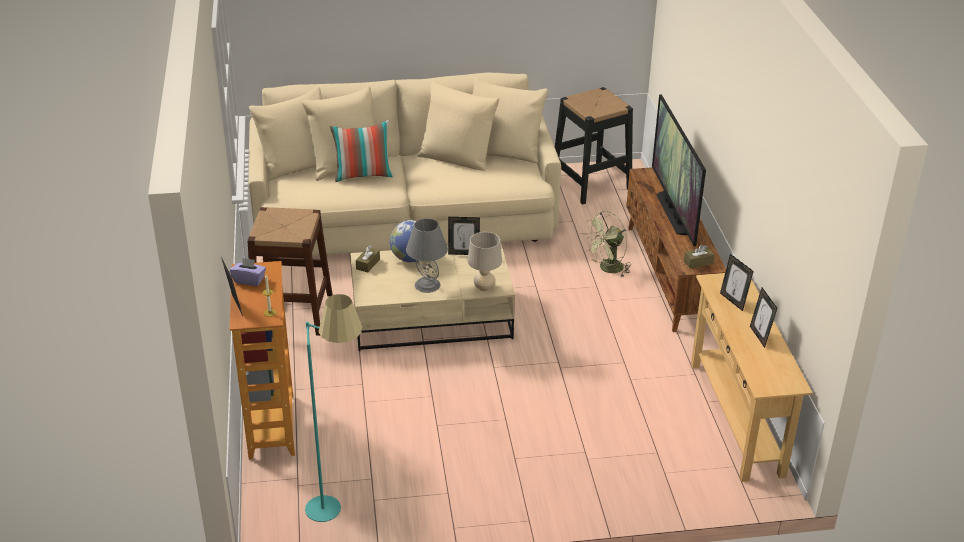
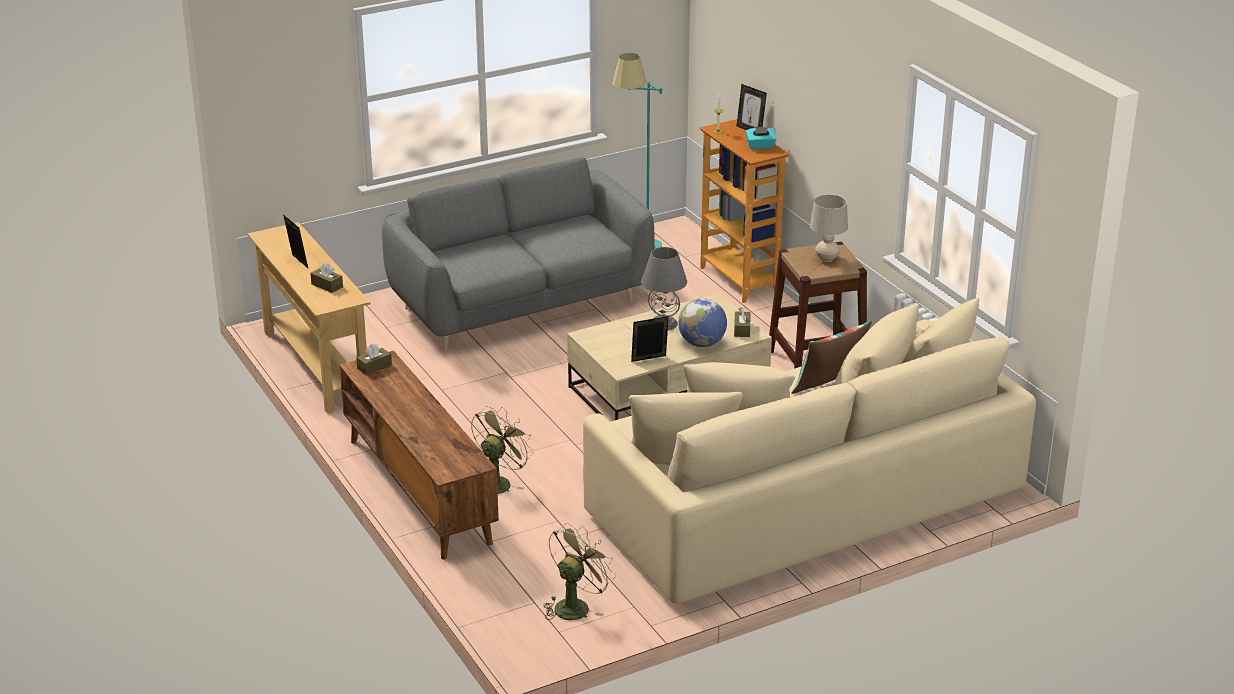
camera: 160 degrees right, 5 degrees down
purple tissue box [230,257,266,286] -> turquoise tissue box [746,127,776,149]
beige table lamp [468,232,502,291] -> beige table lamp moved to [810,194,848,262]
black stool [555,87,633,205] -> green fan [544,523,616,620]
television [652,94,706,246] -> none
picture frame [720,254,754,311] -> brown tissue box [310,263,343,293]
none -> grey sofa [382,157,655,350]

